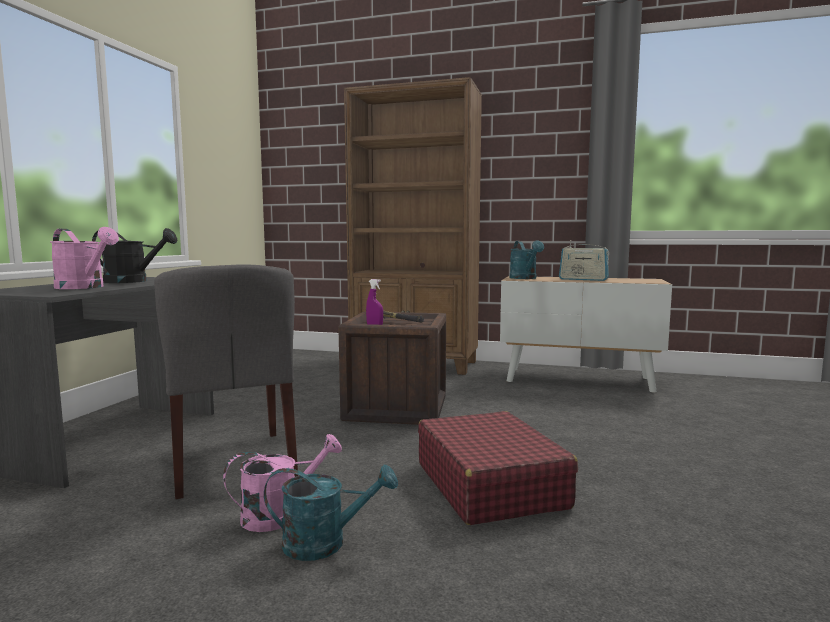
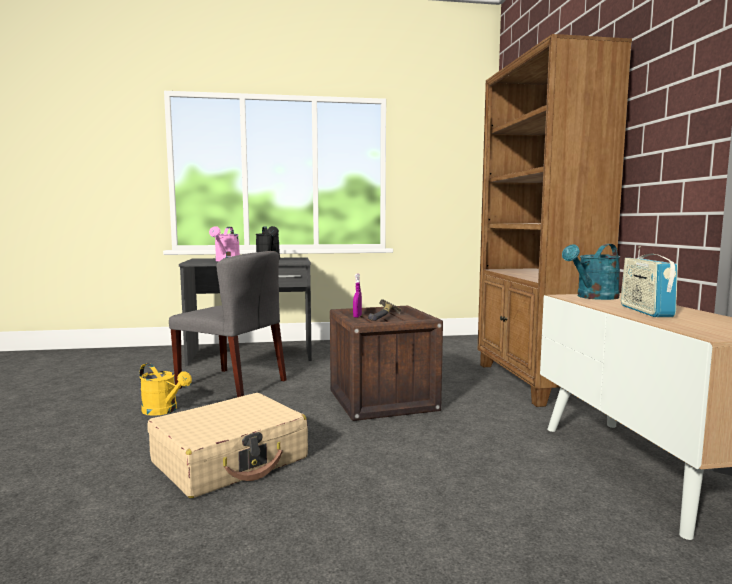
camera: 65 degrees right, 0 degrees up
grey chair [154,264,298,499] -> grey chair turned 105 degrees counterclockwise [169,251,287,397]
pink watering can [223,434,342,532] -> yellow watering can [140,363,192,416]
turquoise watering can [264,464,398,561] -> none
red suitcase [418,411,578,525] -> beige suitcase [148,393,308,498]

